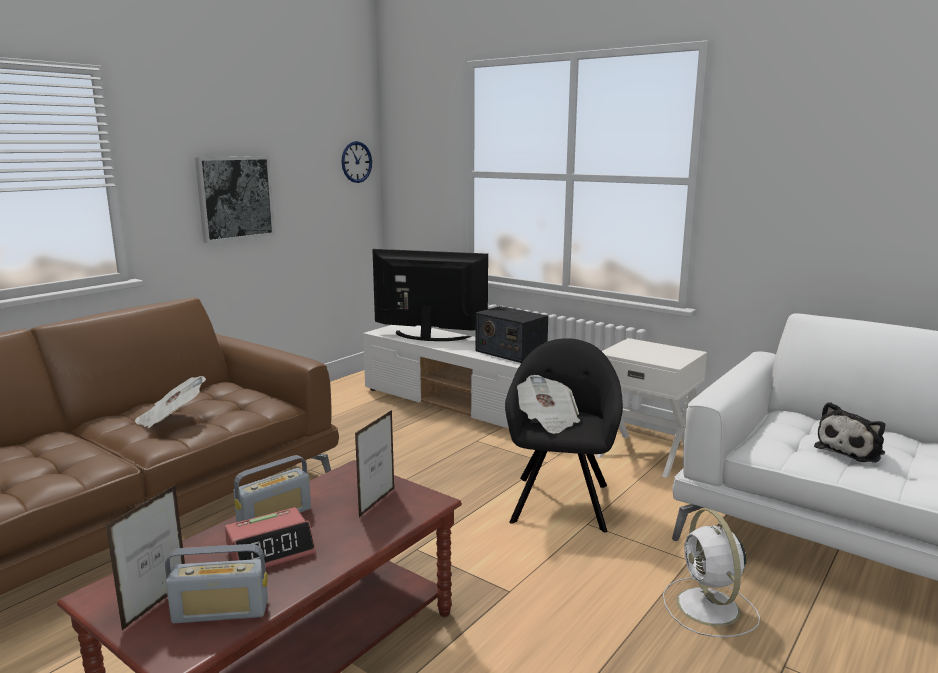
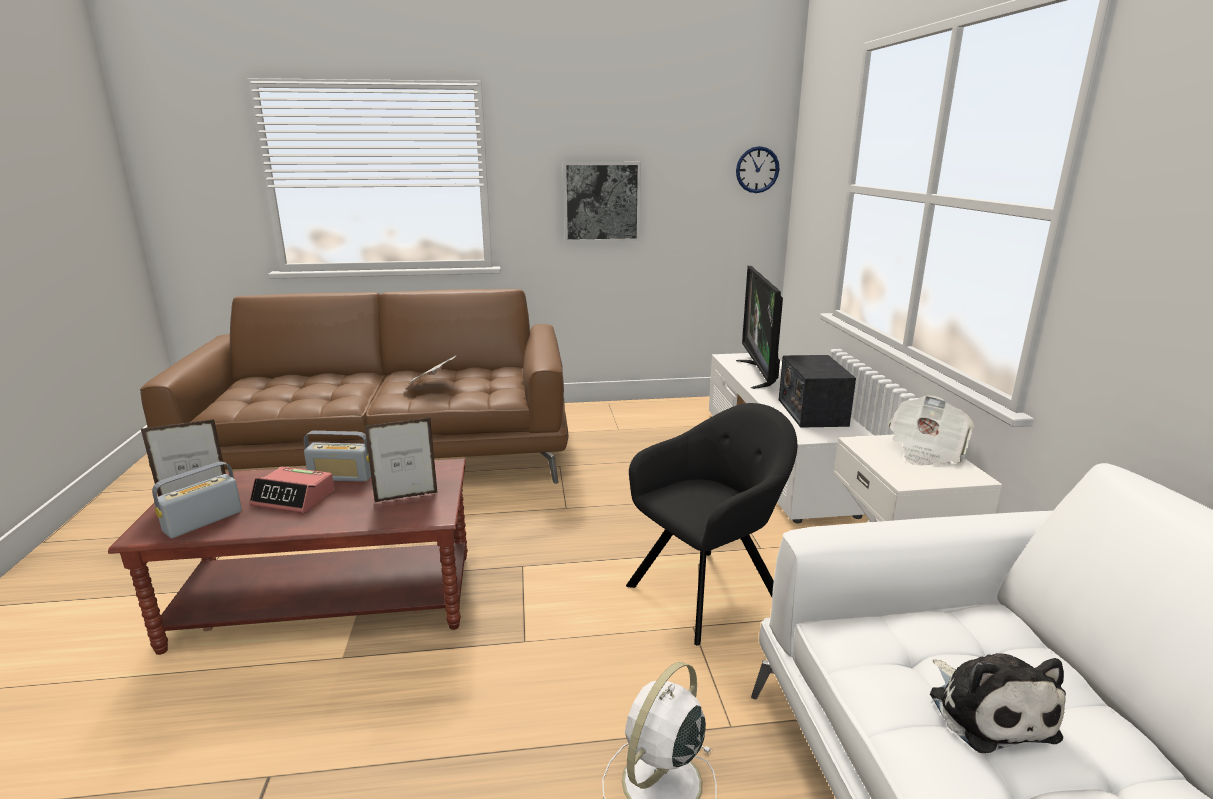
camera: 45 degrees right, 5 degrees up
radio [165,544,268,623] -> radio turned 90 degrees clockwise [152,462,242,538]
television [372,249,488,341] -> television turned 150 degrees counterclockwise [736,266,783,389]
newspaper [517,375,580,434] -> newspaper moved to [889,395,974,466]
plush toy [814,402,886,463] -> plush toy turned 105 degrees counterclockwise [930,653,1066,753]

